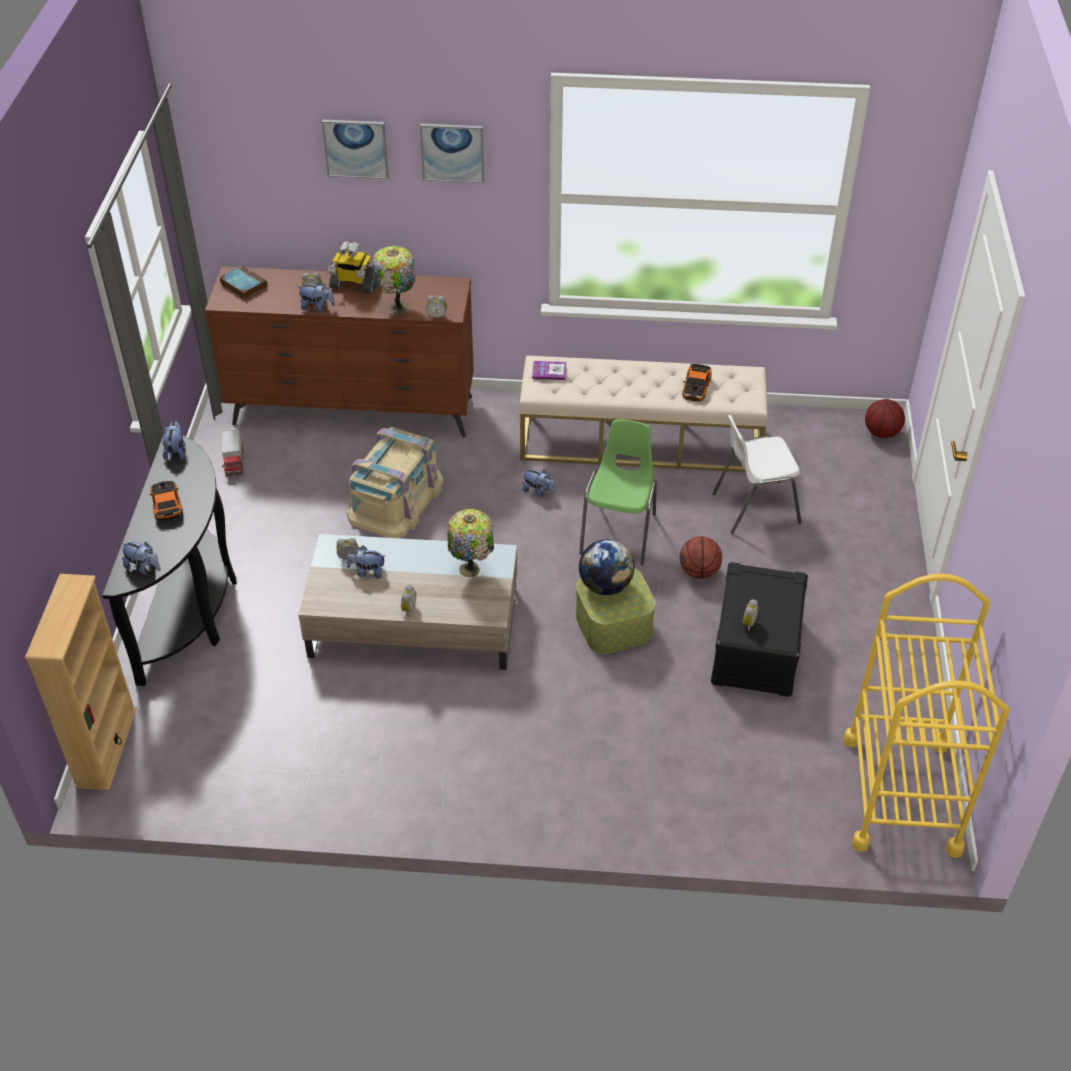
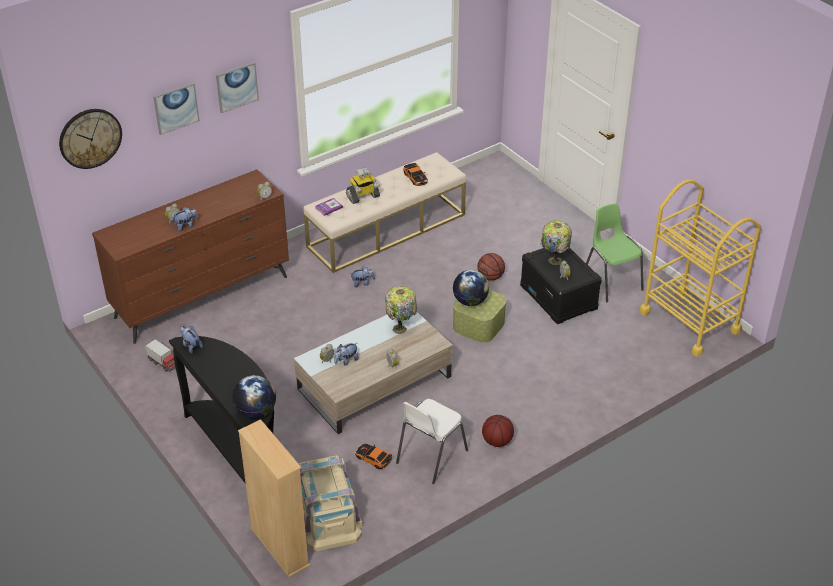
camera: 40 degrees left, 5 degrees down
plush toy [121,542,161,575] -> globe [232,375,276,419]
toy car [149,481,183,520] -> toy car moved to [355,444,392,469]
book [219,265,267,299] -> none
toy robot [328,241,376,294] -> toy robot moved to [346,168,380,204]
beige storage box [347,427,444,538] -> beige storage box moved to [299,455,363,551]
table lamp [373,246,415,314] -> table lamp moved to [541,220,572,265]
green chair [579,420,657,565] -> green chair moved to [586,204,644,302]
white chair [713,415,802,534] -> white chair moved to [396,399,468,484]
basketball [865,399,905,438] -> basketball moved to [482,415,514,447]
none -> wall clock [59,109,122,169]

